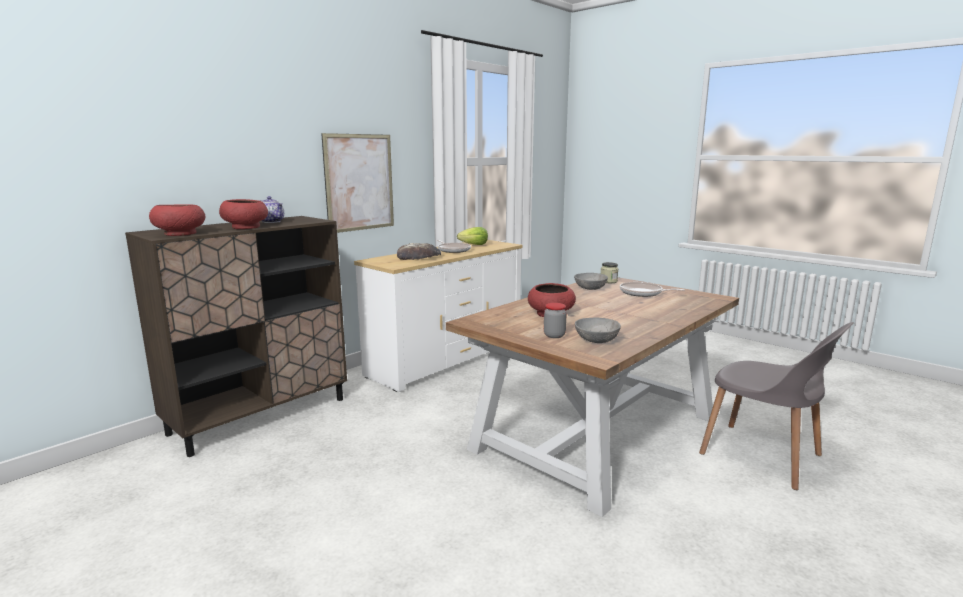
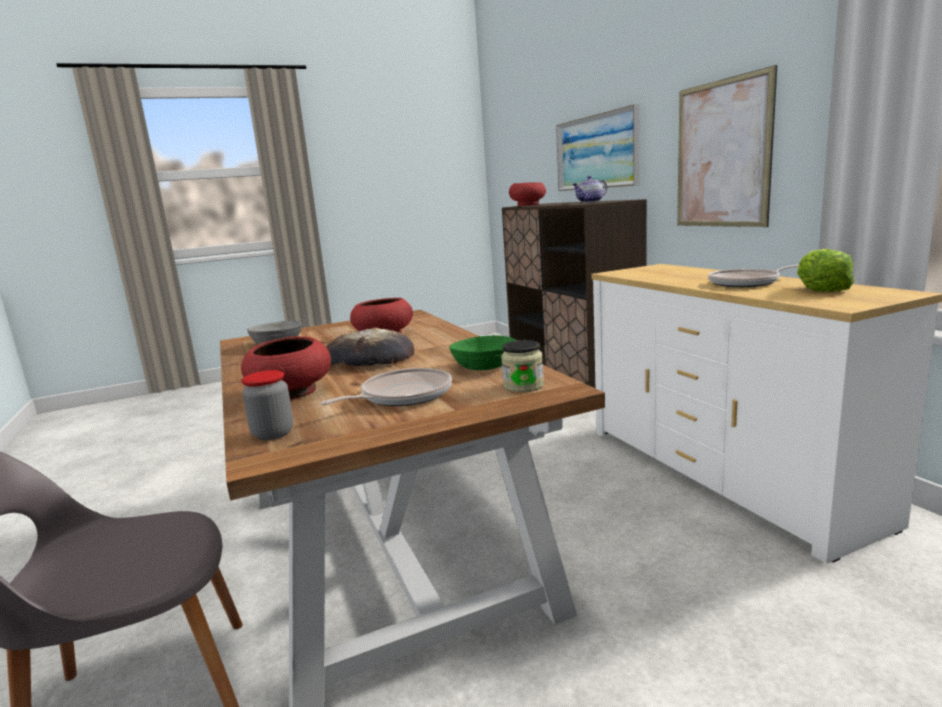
camera: 115 degrees right, 0 degrees up
red bowl [219,199,268,229] -> red bowl moved to [241,336,331,399]
bread [397,243,441,260] -> bread moved to [326,328,414,366]
jar [544,303,567,338] -> jar moved to [241,370,293,440]
grey bowl [574,273,608,290] -> green bowl [449,335,517,370]
none -> picture [556,104,640,191]

